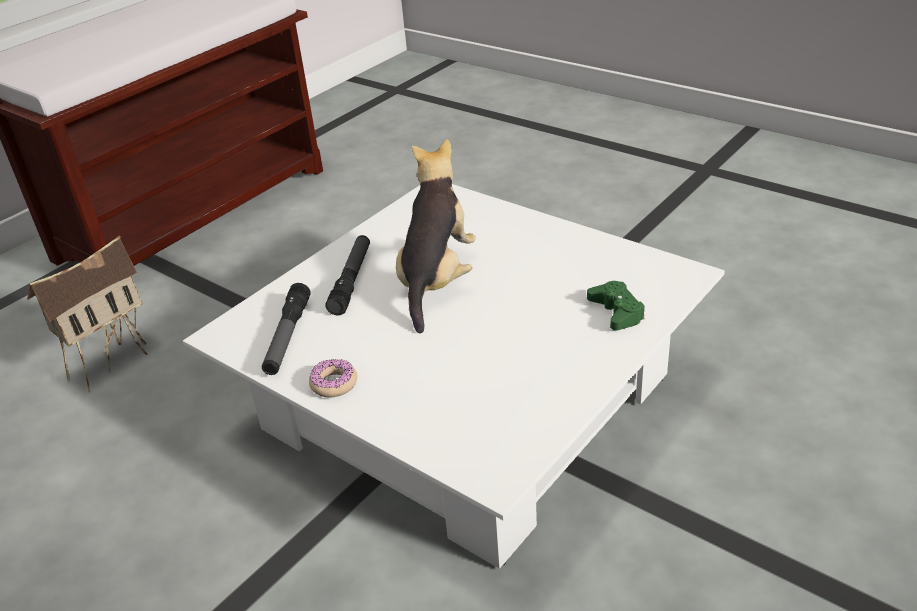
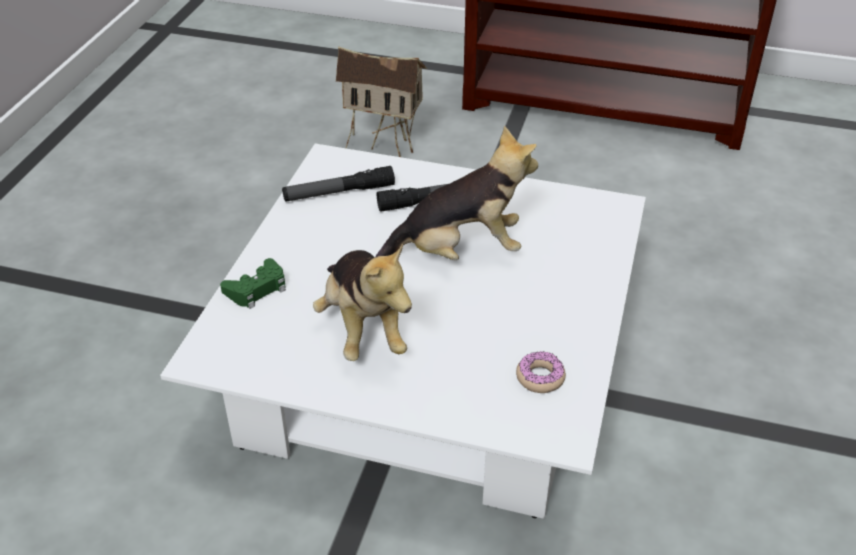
camera: 65 degrees right, 5 degrees up
donut [309,359,357,397] -> donut moved to [516,351,566,393]
green game controller [587,281,645,330] -> green game controller moved to [220,258,286,309]
none -> plush toy [313,243,412,361]

